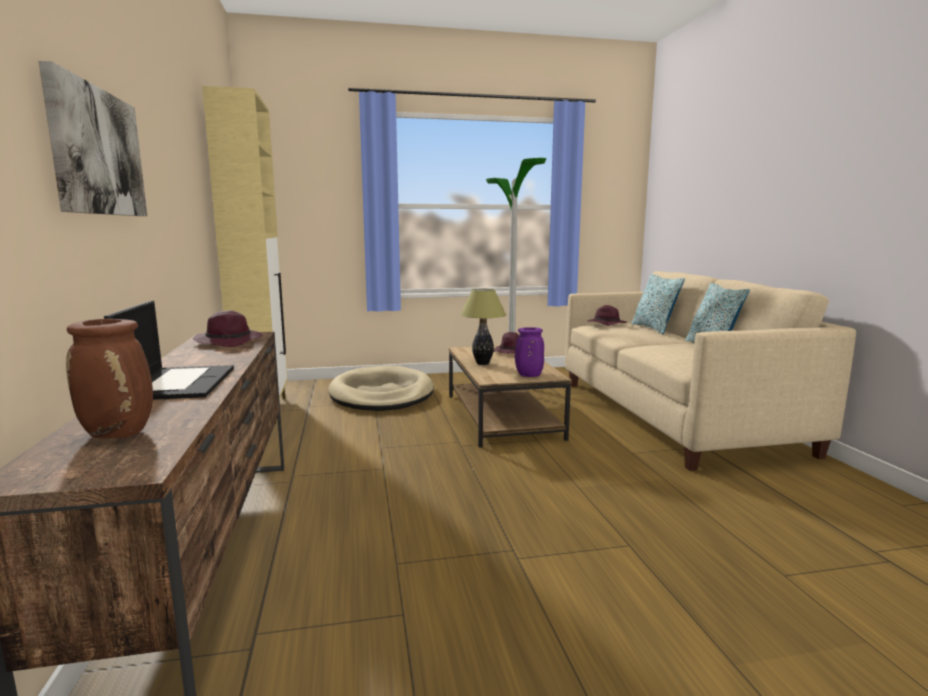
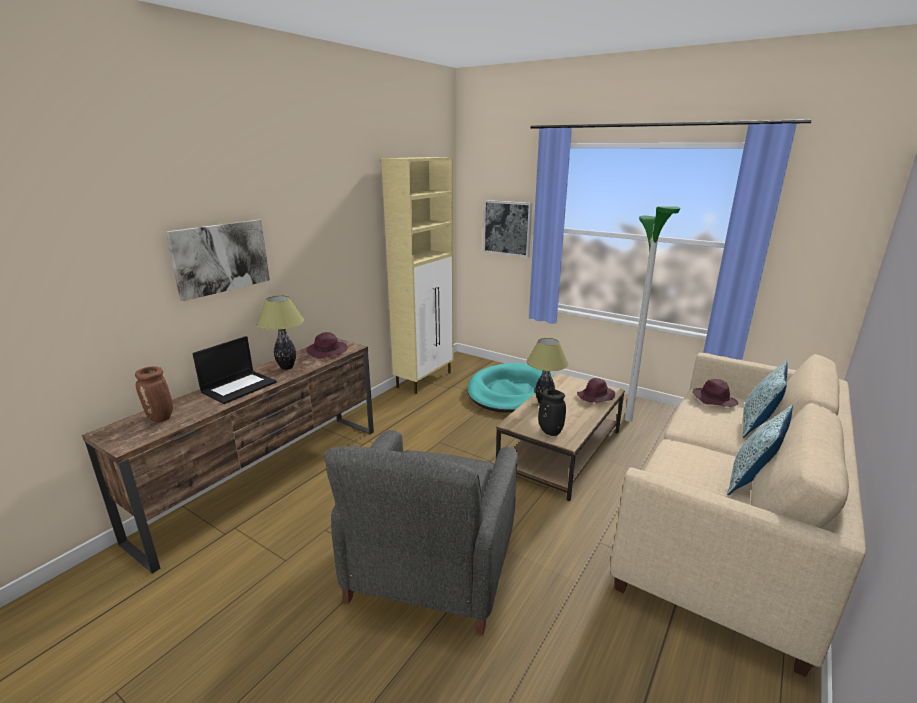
camera: 45 degrees right, 10 degrees up
beige dog bed [328,365,434,411] -> turquoise dog bed [467,363,553,413]
purple vase [515,327,544,377] -> black vase [538,389,566,436]
none -> table lamp [257,295,304,370]
none -> grey armchair [325,430,518,635]
none -> picture [483,200,532,257]

